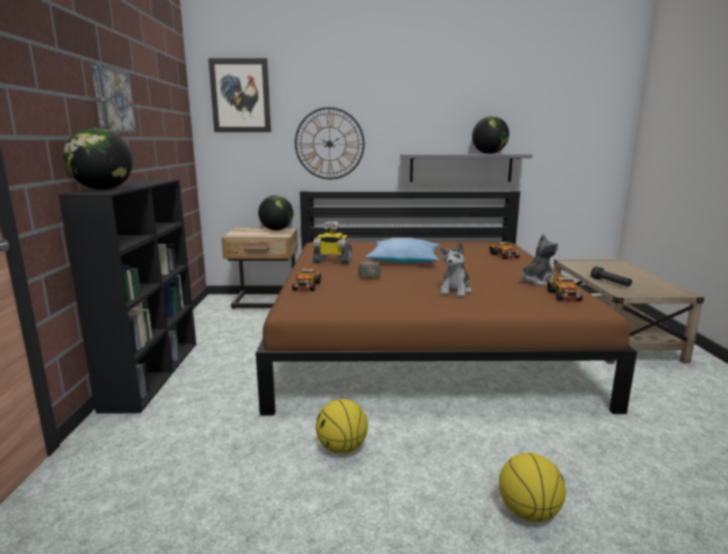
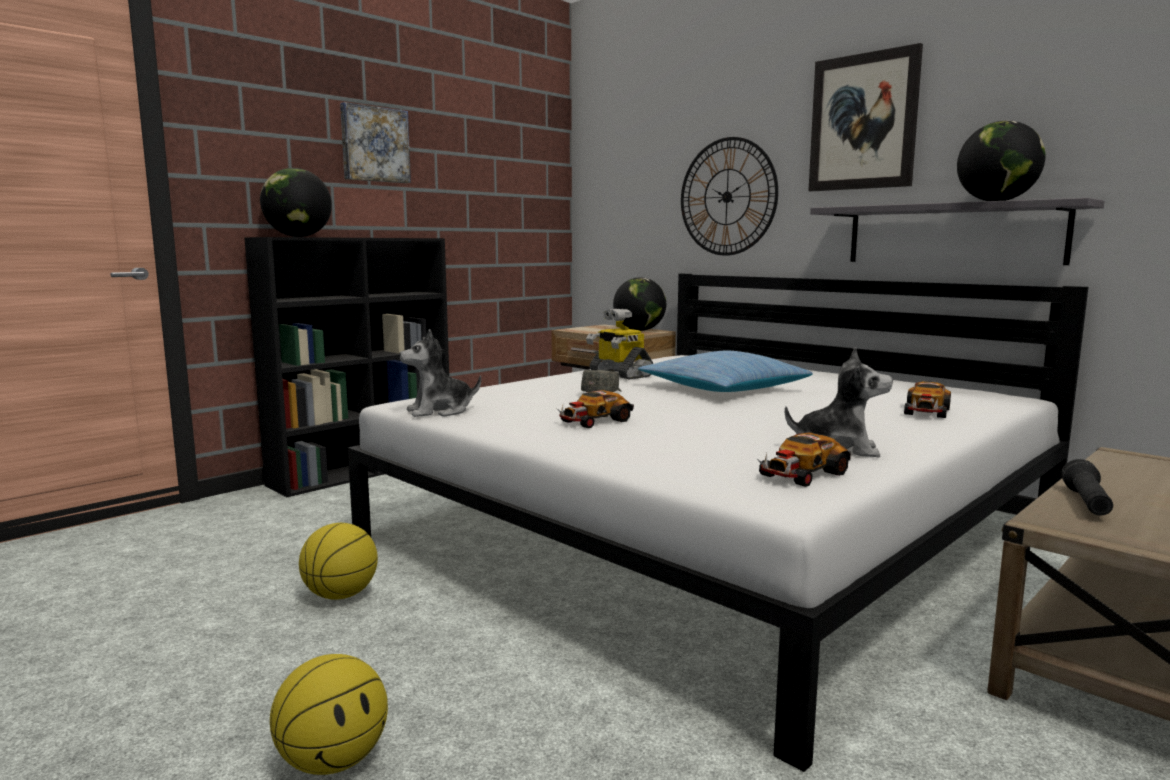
camera: 45 degrees right, 5 degrees down
picture [208,58,271,132] -> picture moved to [808,43,923,192]
brown bed [256,191,637,415] -> white bed [348,274,1088,772]
toy car [292,268,321,291] -> toy car moved to [557,390,634,428]
plush toy [440,243,472,297] -> plush toy moved to [399,329,481,417]

